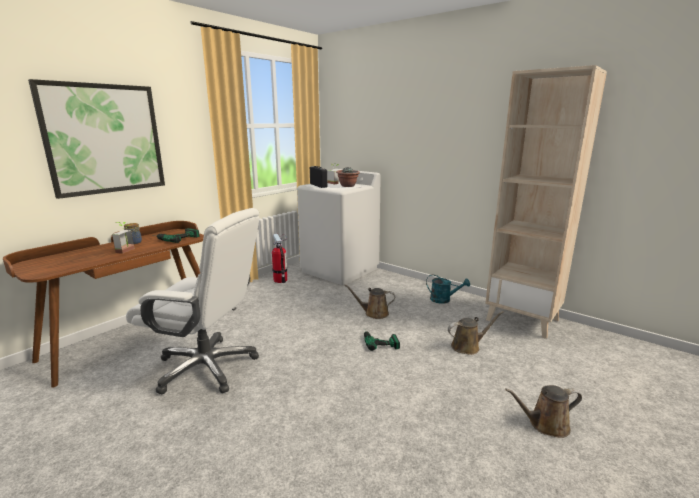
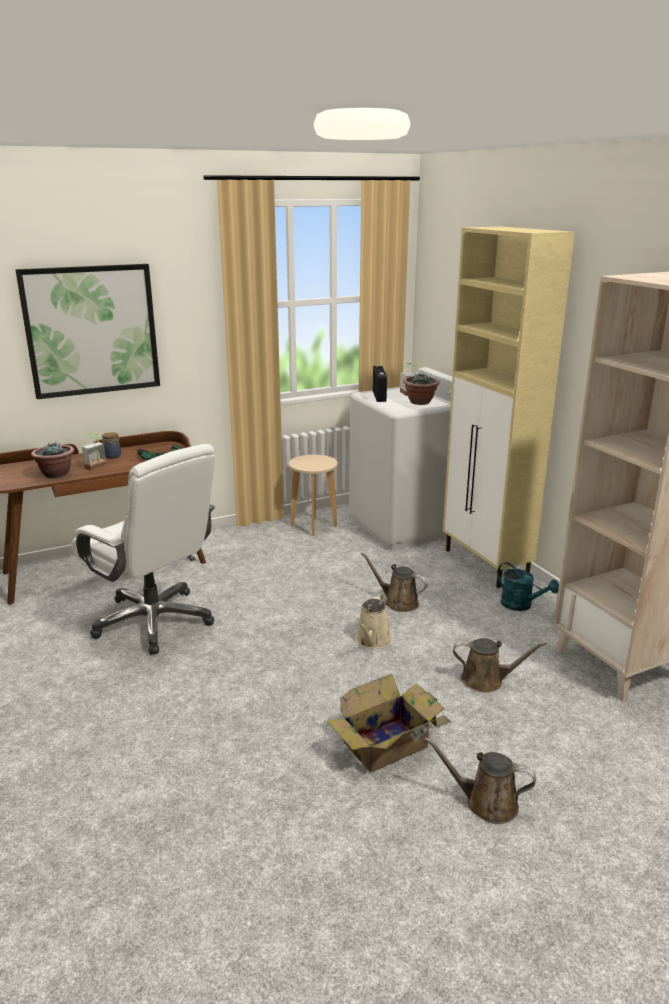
camera: 25 degrees right, 5 degrees up
fire extinguisher [272,234,287,283] -> beige stool [289,455,338,536]
power drill [364,331,400,351] -> beige watering can [355,594,392,649]
none -> potted plant [31,442,74,478]
none -> cardboard box [327,674,451,773]
none -> beige cabinet [443,227,575,588]

